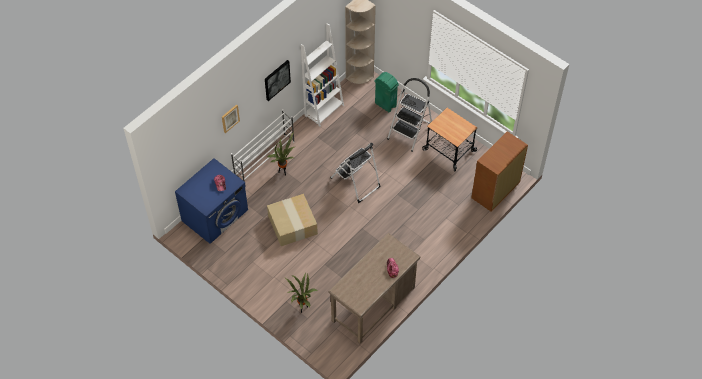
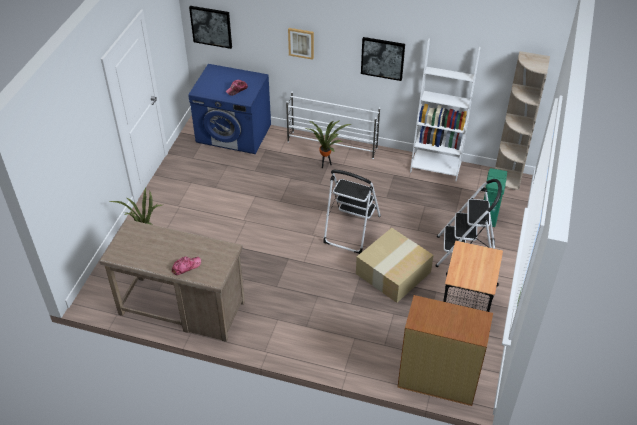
camera: 65 degrees right, 10 degrees down
cardboard box [267,194,318,246] -> cardboard box moved to [356,228,434,303]
none -> picture [189,6,232,49]

